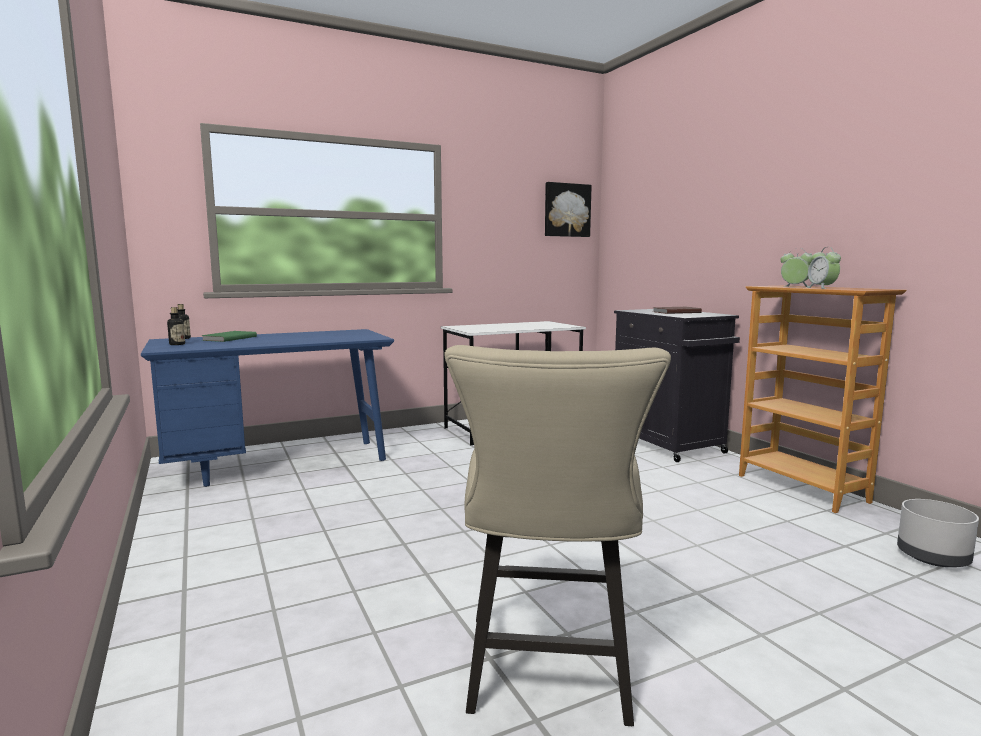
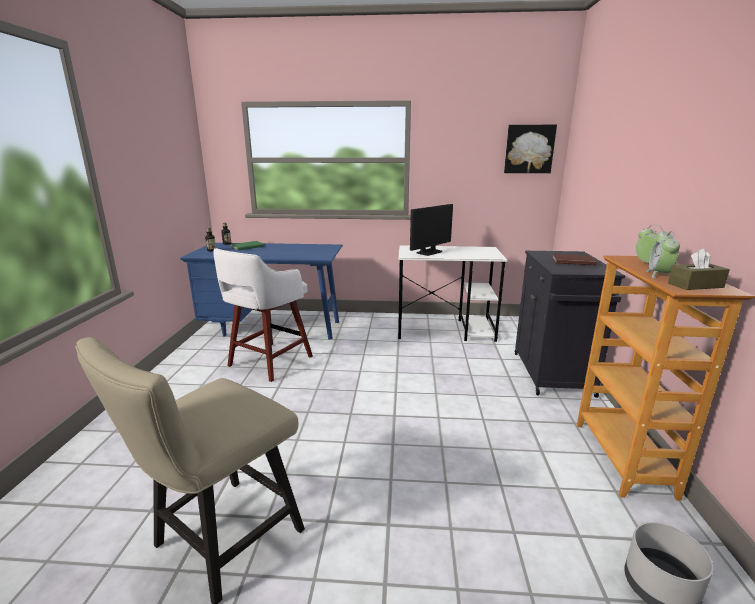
camera: 30 degrees right, 10 degrees up
none -> white stool [213,248,313,382]
none -> monitor [410,204,453,256]
none -> brown tissue box [668,248,730,290]

